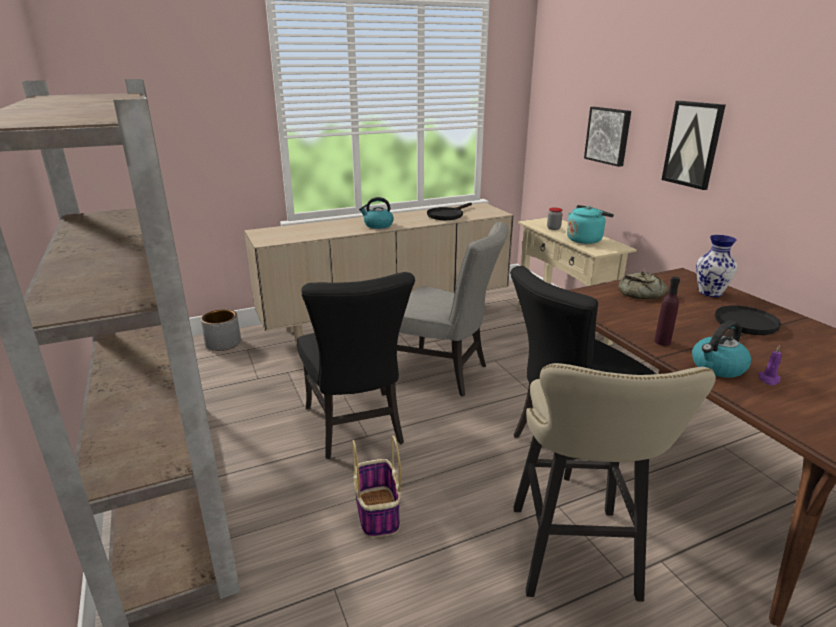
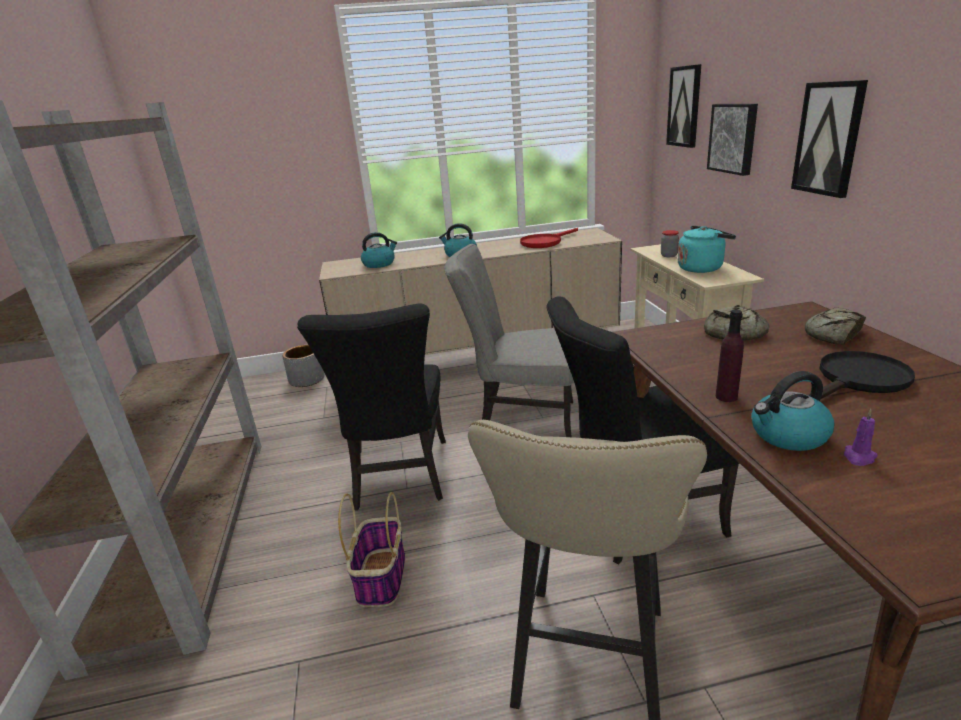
camera: 15 degrees right, 0 degrees up
grey chair [397,222,508,396] -> grey chair turned 150 degrees clockwise [445,244,574,437]
black frying pan [427,202,472,220] -> red frying pan [520,228,578,248]
vase [696,235,738,297] -> bread [805,308,866,345]
none -> kettle [361,232,397,268]
none -> picture [666,64,701,148]

